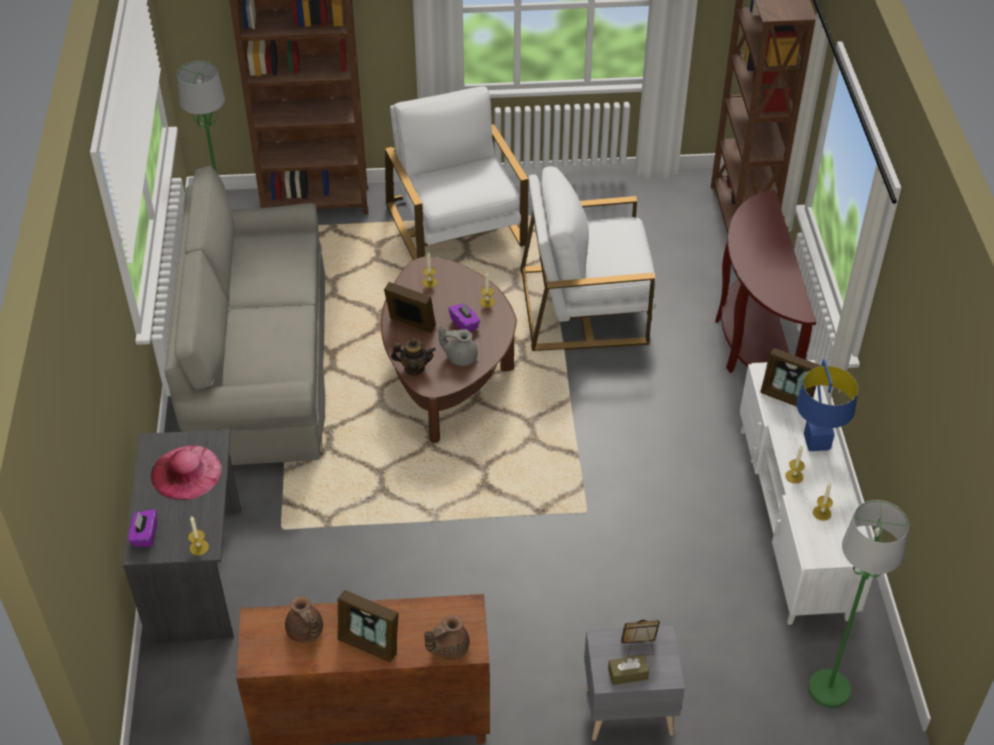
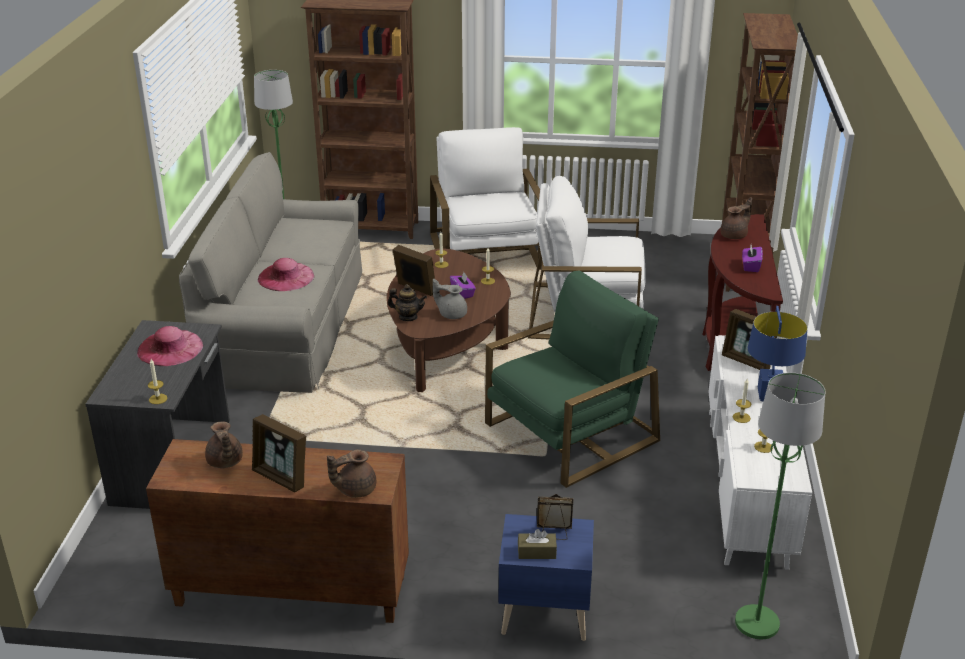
camera: 10 degrees right, 15 degrees down
purple tissue box [128,509,157,547] -> purple tissue box moved to [742,245,763,272]
grey nightstand [584,625,685,741] -> blue nightstand [498,514,594,641]
none -> pink hat [258,258,314,291]
none -> green armchair [485,271,660,488]
none -> brown teapot [721,197,752,239]

